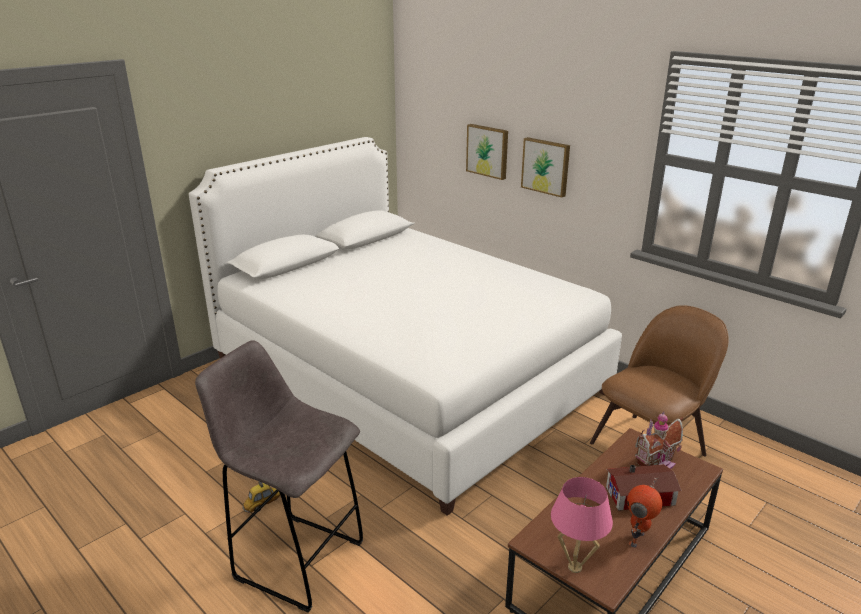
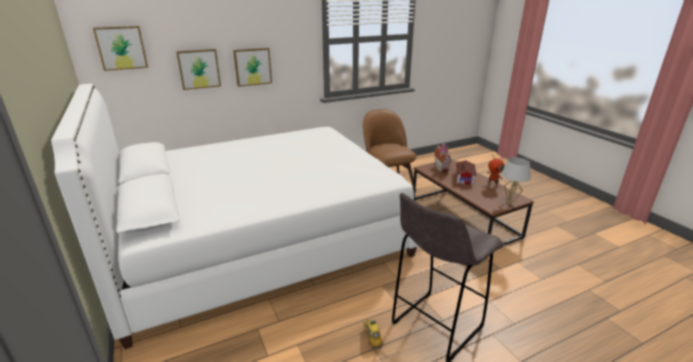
camera: 70 degrees left, 0 degrees up
pink table lamp [551,477,613,573] -> white table lamp [501,157,531,205]
none -> picture [93,26,148,71]

